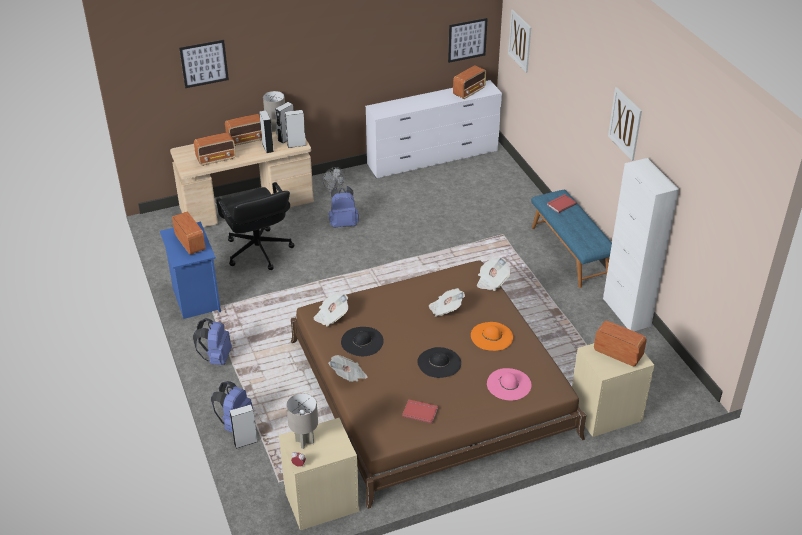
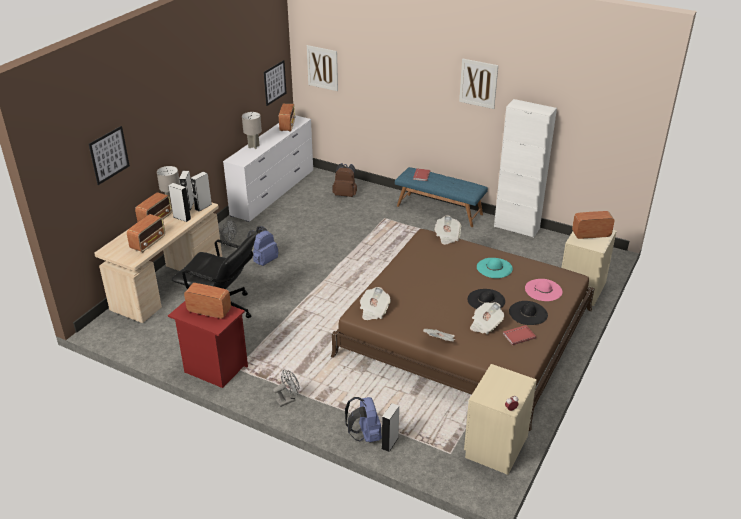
camera: 40 degrees left, 5 degrees down
blue nightstand [160,222,221,319] -> red nightstand [168,301,248,388]
blue backpack [193,318,232,365] -> grey fan [273,369,300,407]
grey table lamp [286,393,318,449] -> grey table lamp moved to [242,112,262,149]
black hat [341,327,384,356] -> black hat moved to [509,301,548,325]
newspaper [429,288,465,317] -> newspaper moved to [470,302,504,334]
orange hat [471,322,513,351] -> turquoise hat [477,258,513,278]
none -> brown backpack [332,163,357,197]

